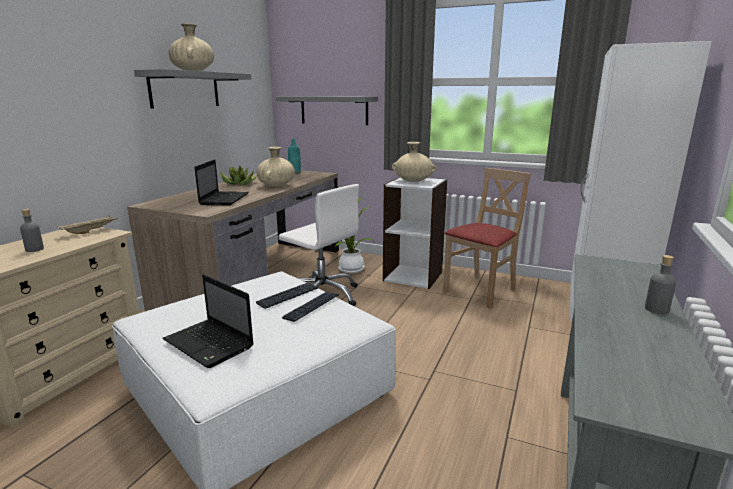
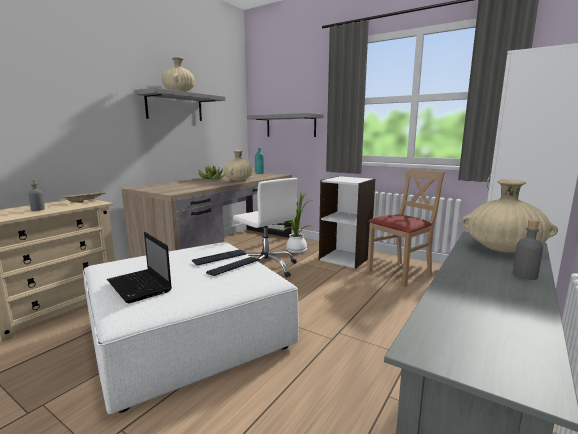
camera: 10 degrees right, 5 degrees down
laptop [194,160,249,205] -> none
beige vase [392,142,437,182] -> beige vase moved to [461,179,558,253]

